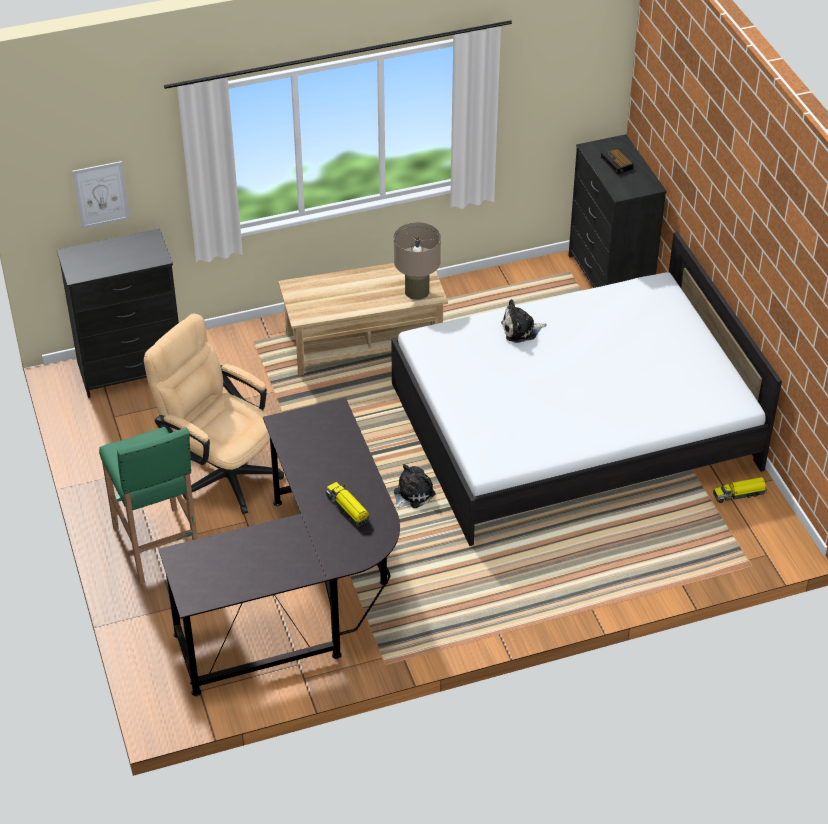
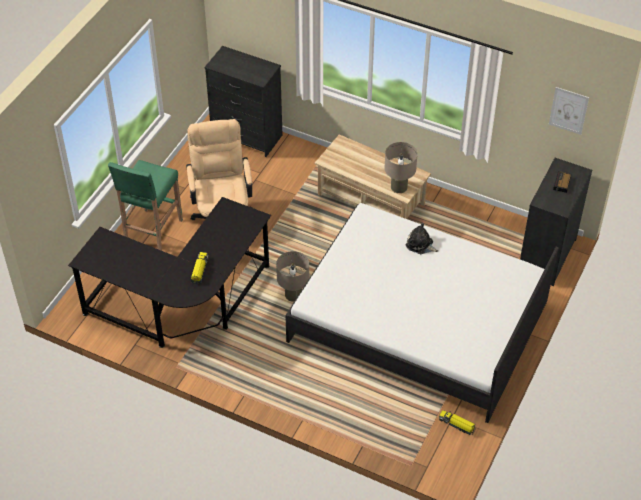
camera: 45 degrees right, 5 degrees up
picture [72,161,130,229] -> picture moved to [549,87,589,135]
plush toy [394,464,436,510] -> beige table lamp [276,251,309,302]

